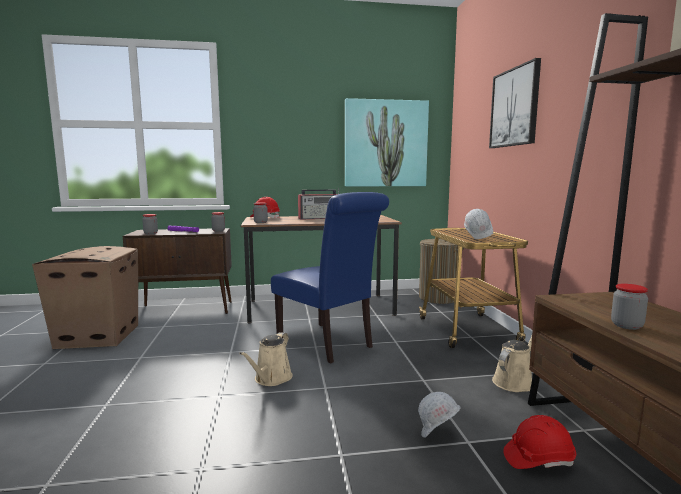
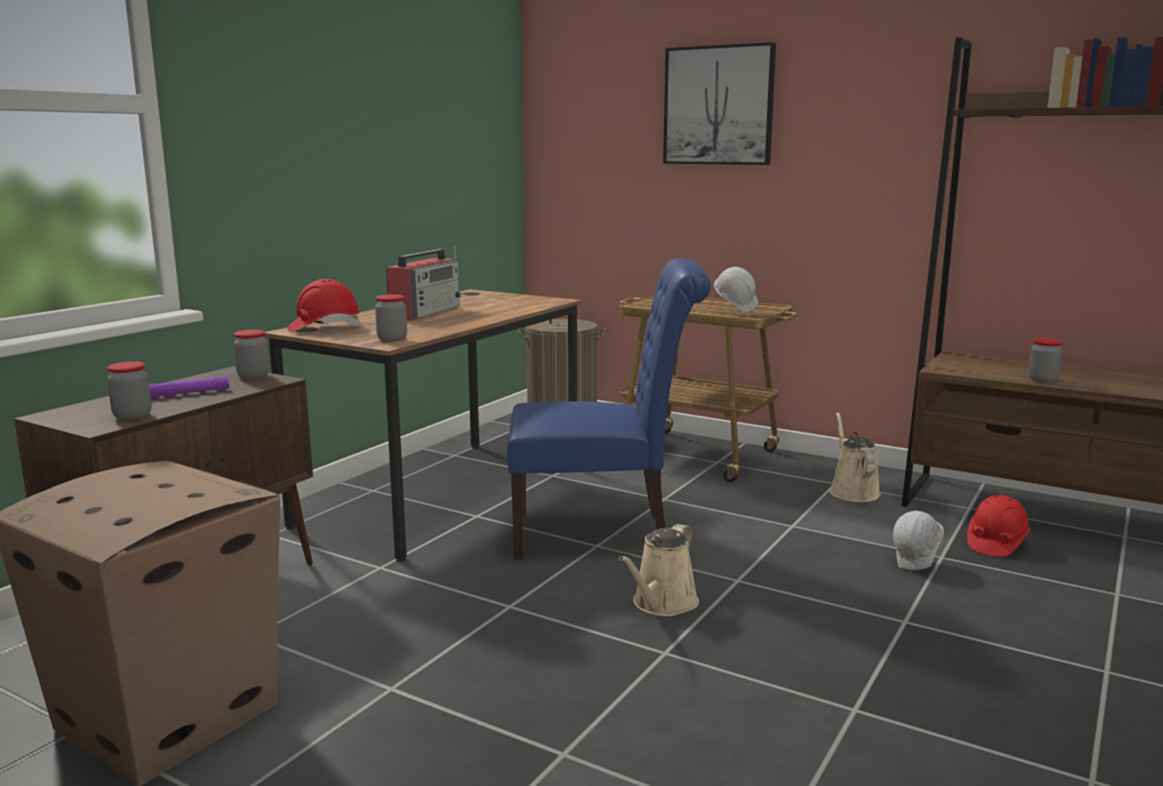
camera: 50 degrees left, 5 degrees up
beige watering can [239,332,293,386] -> beige watering can turned 60 degrees clockwise [619,524,699,616]
picture [345,98,429,187] -> none

